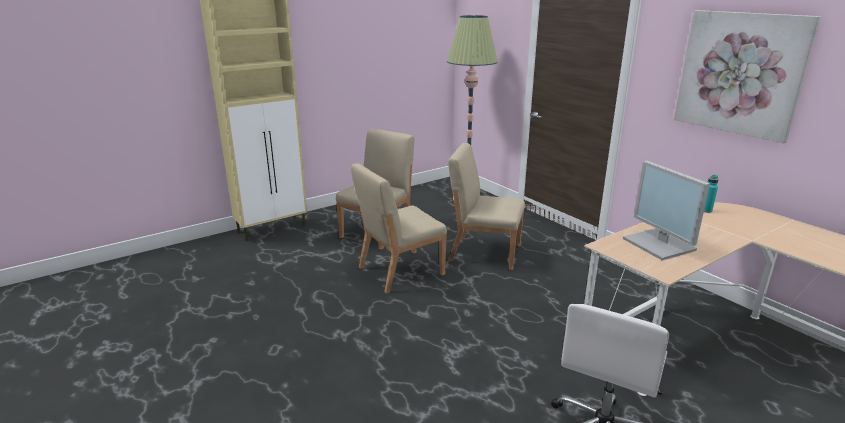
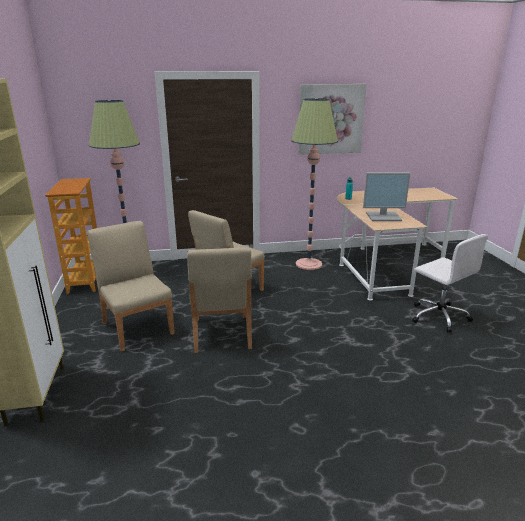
camera: 65 degrees left, 0 degrees up
none -> bookcase [45,178,97,294]
none -> floor lamp [291,98,338,270]

